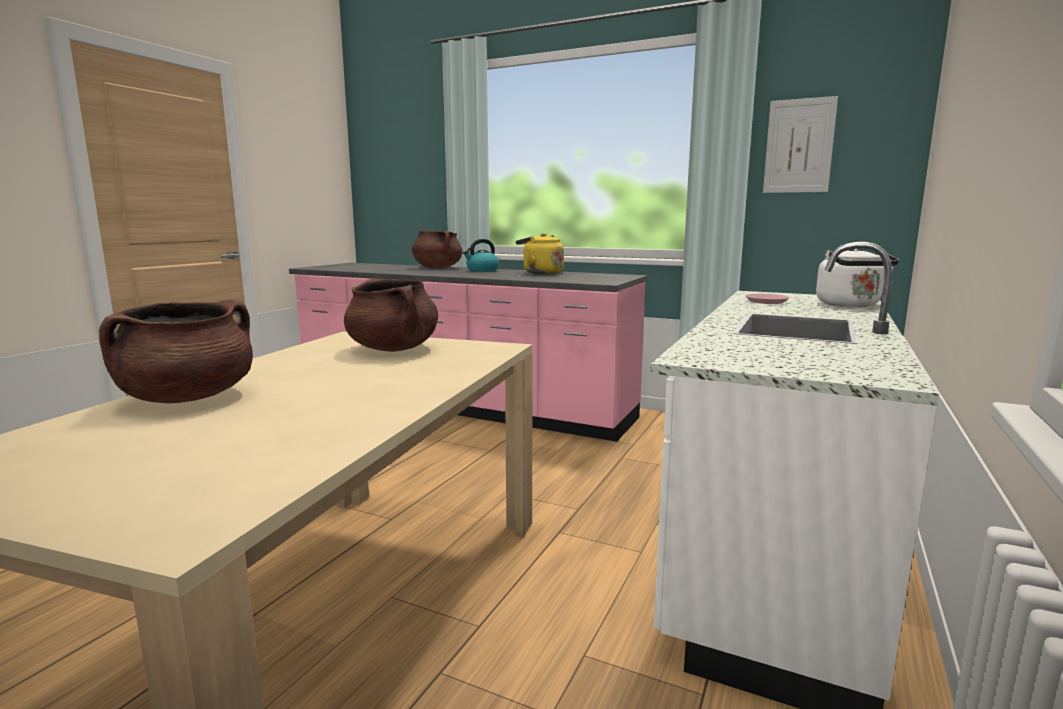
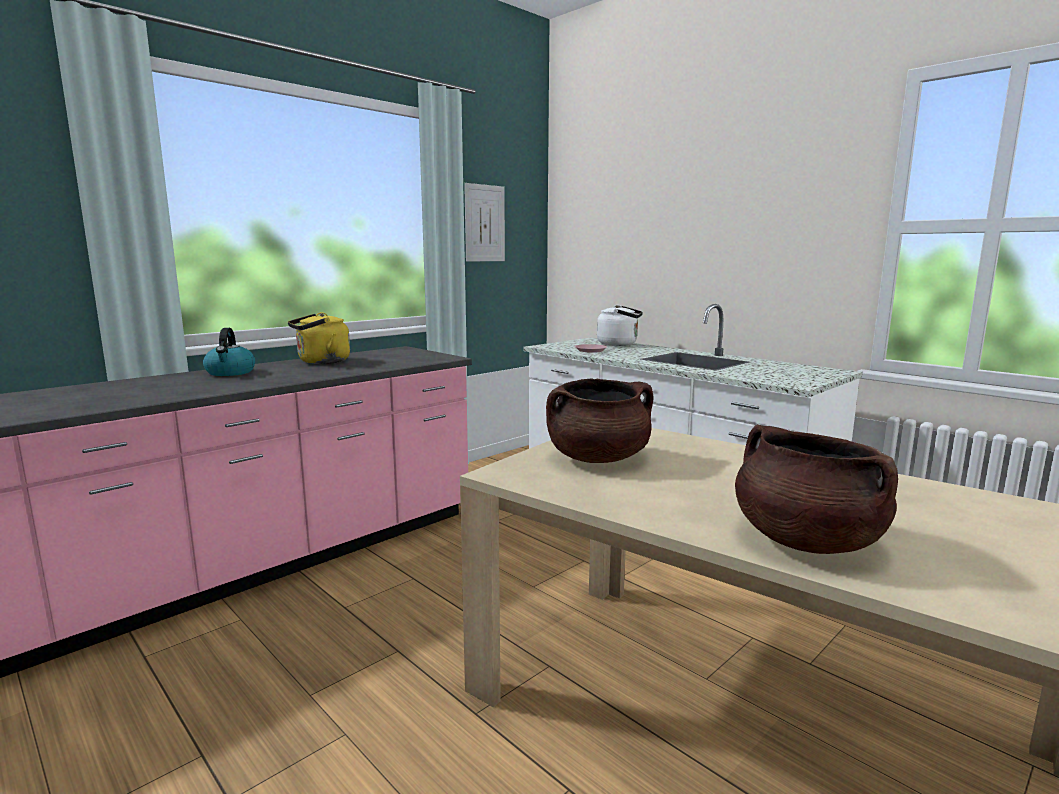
camera: 70 degrees left, 0 degrees up
brown cooking pot [412,230,463,268] -> none

